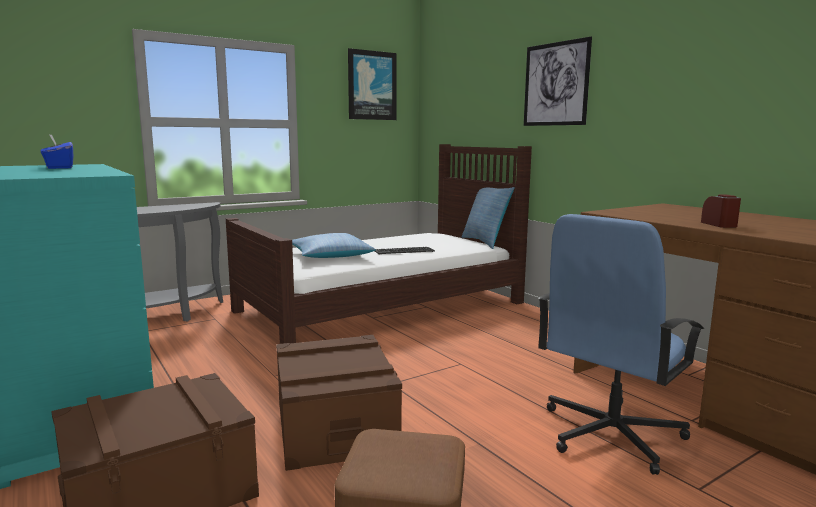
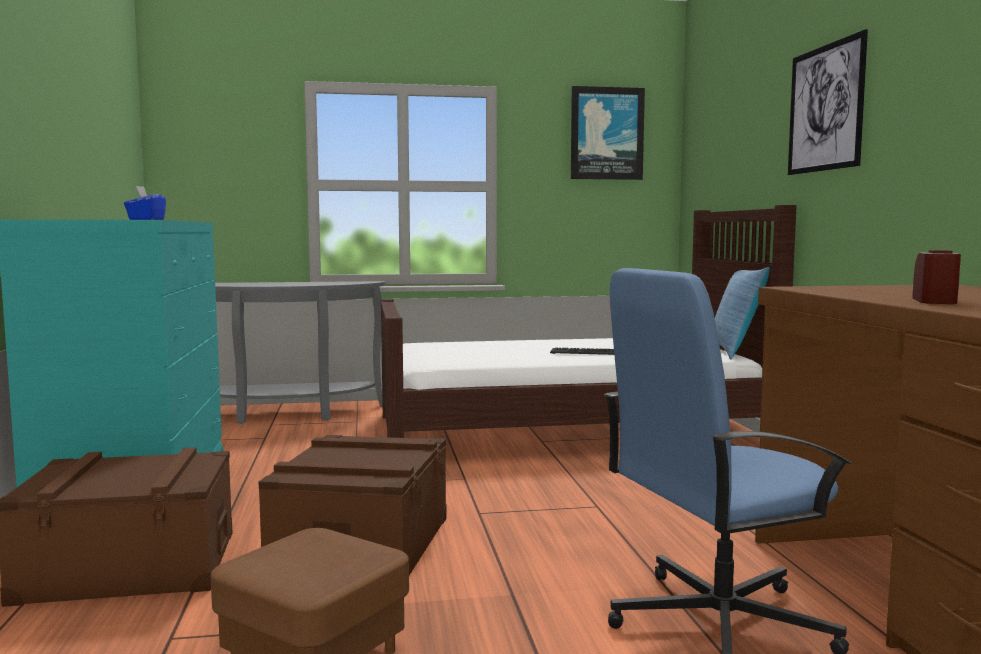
camera: 25 degrees right, 5 degrees down
pillow [292,233,376,258] -> none

